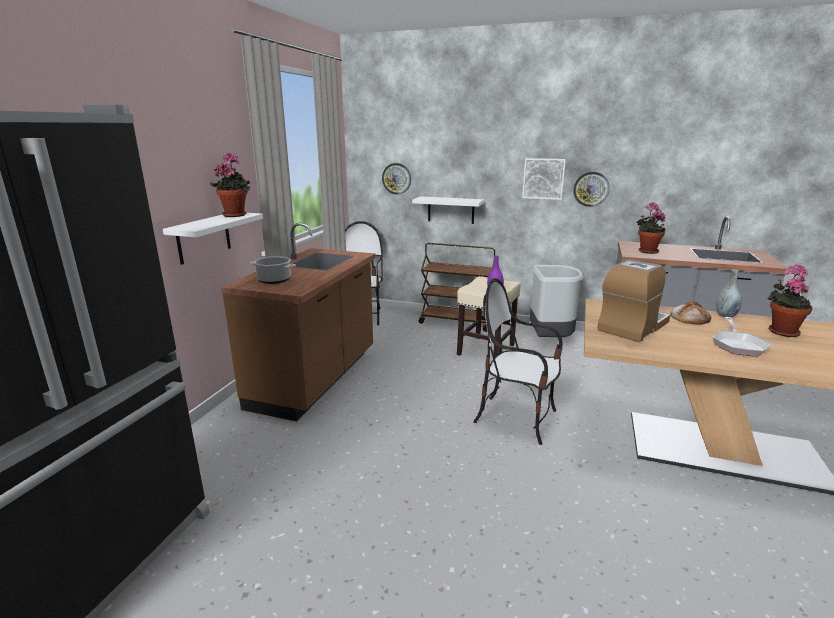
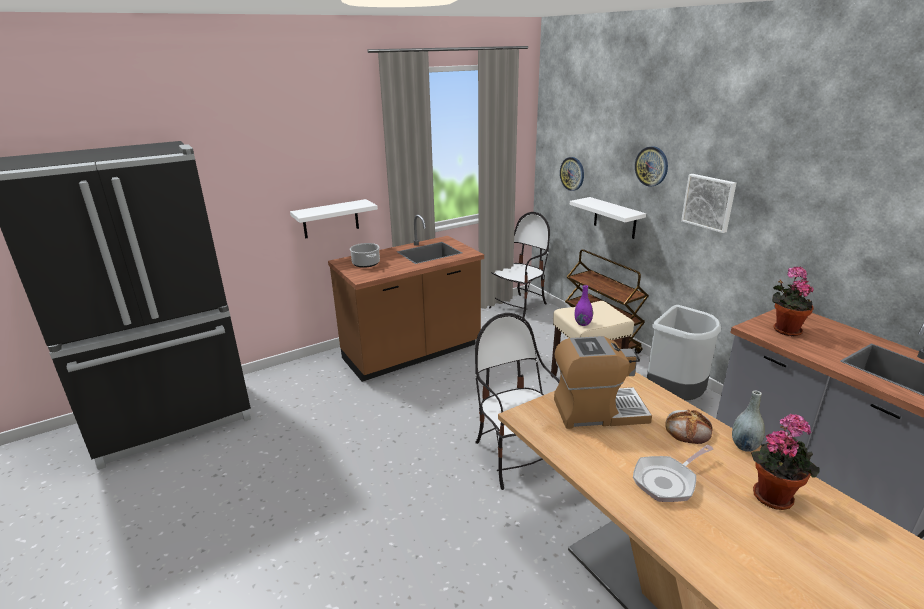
camera: 40 degrees right, 5 degrees up
potted plant [210,153,250,217] -> none
wall clock [573,172,610,207] -> wall clock moved to [635,146,668,186]

